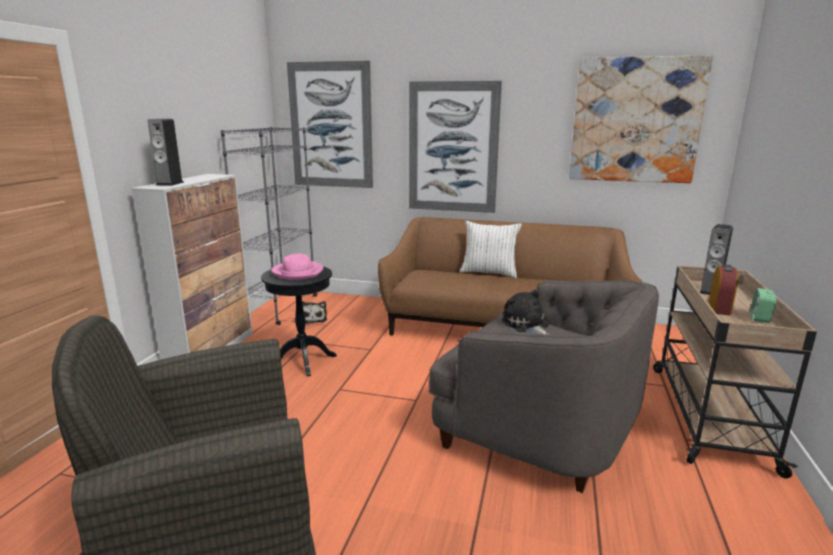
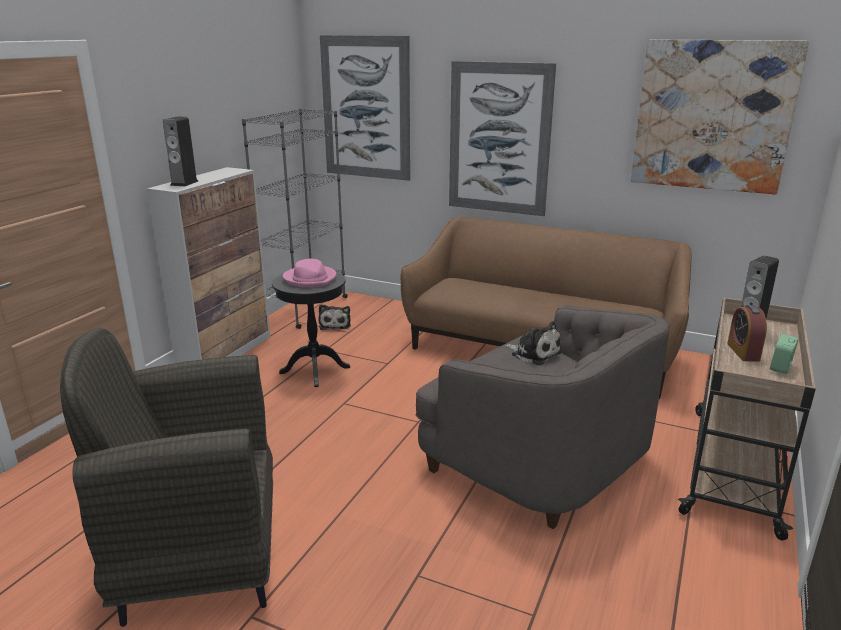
camera: 10 degrees right, 5 degrees up
white pillow [460,221,522,278] -> none
plush toy [502,289,550,335] -> plush toy turned 150 degrees clockwise [505,321,562,365]
alarm clock [709,264,738,316] -> alarm clock turned 150 degrees clockwise [727,305,767,362]

